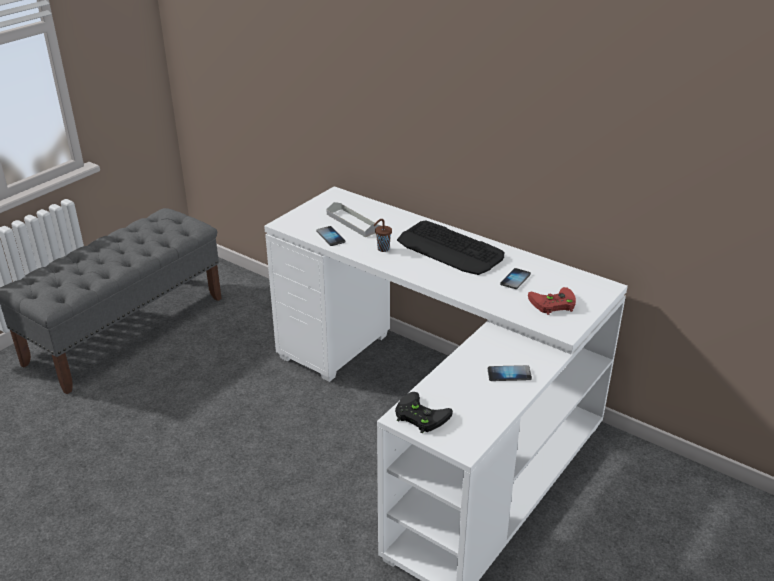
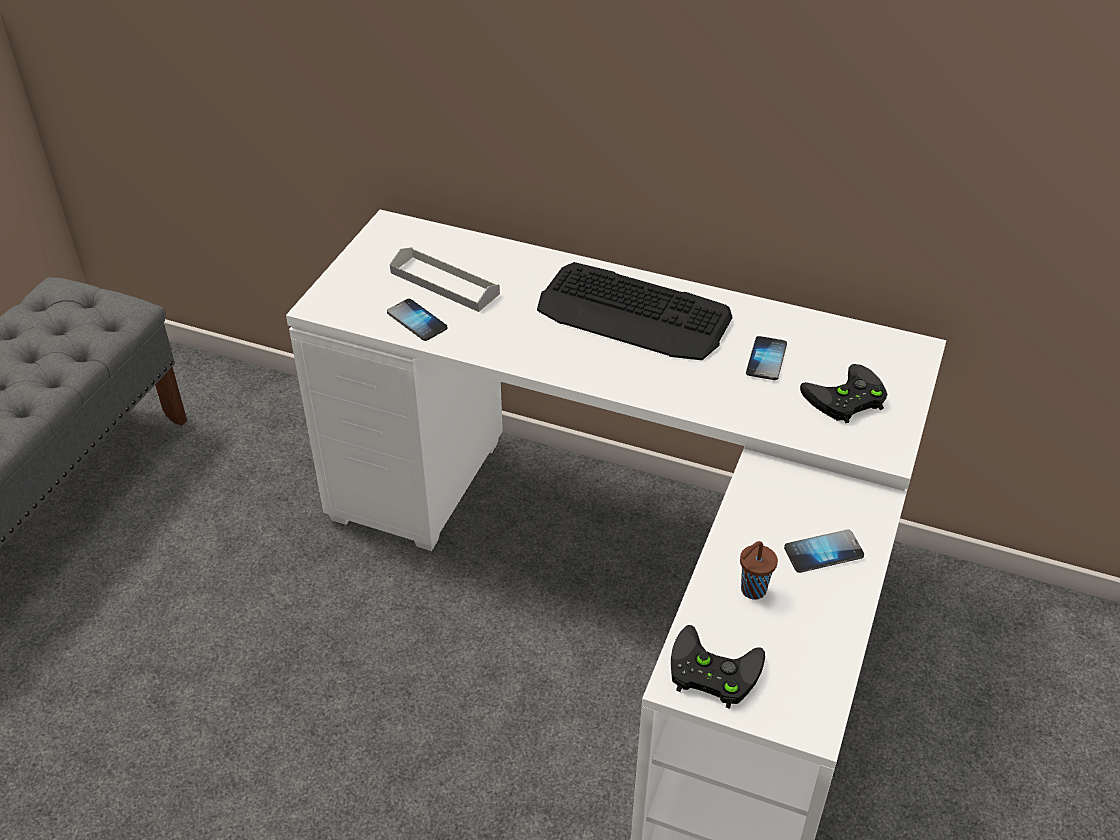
camera: 15 degrees left, 10 degrees up
brown cup [373,219,392,252] -> brown cup moved to [740,541,778,599]
red game controller [528,287,576,315] -> black game controller [800,364,887,423]

